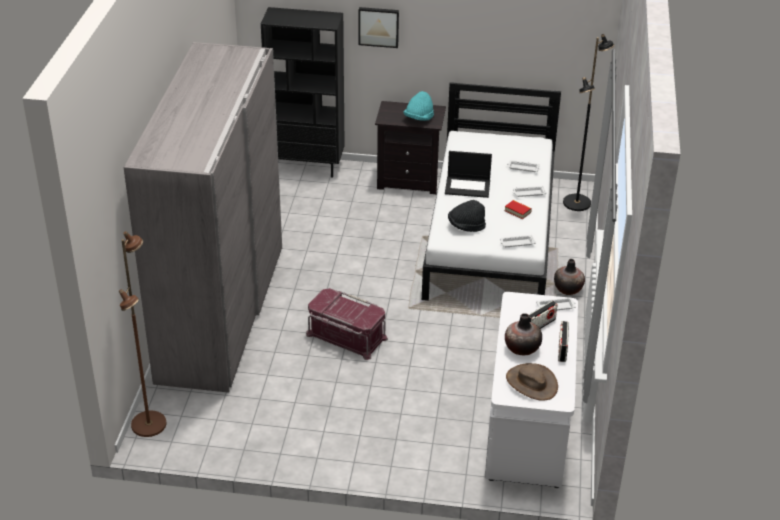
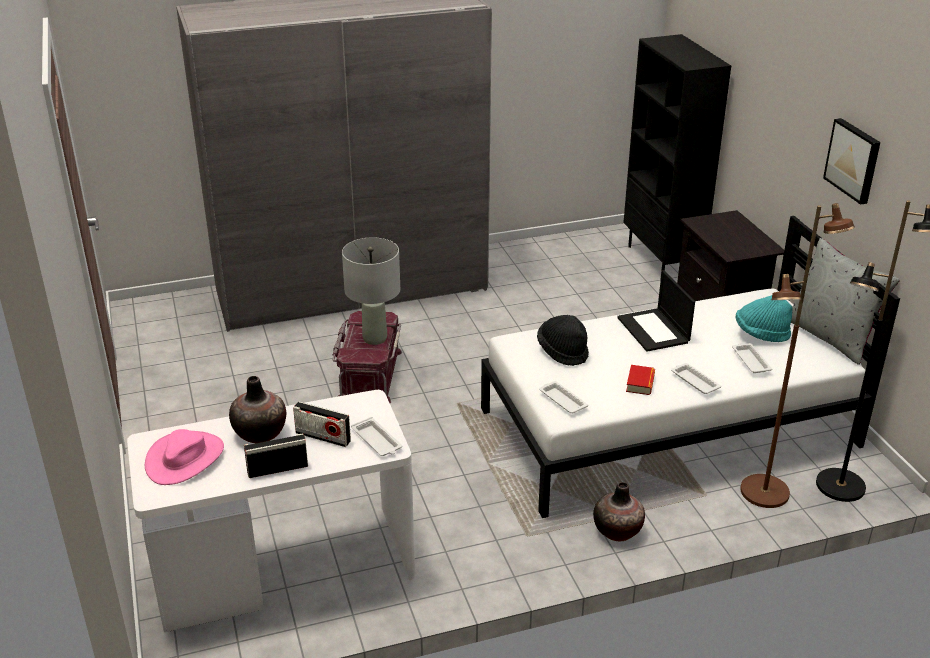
camera: 65 degrees right, 5 degrees down
brown floor lamp [119,231,166,437] -> brown floor lamp moved to [740,203,855,508]
picture [359,7,399,48] -> picture moved to [823,118,880,205]
turquoise hat [404,91,434,121] -> turquoise hat moved to [736,295,792,342]
brown hat [506,363,558,400] -> pink hat [145,429,224,485]
none -> grey table lamp [342,237,400,345]
none -> grey pillow [791,238,900,365]

